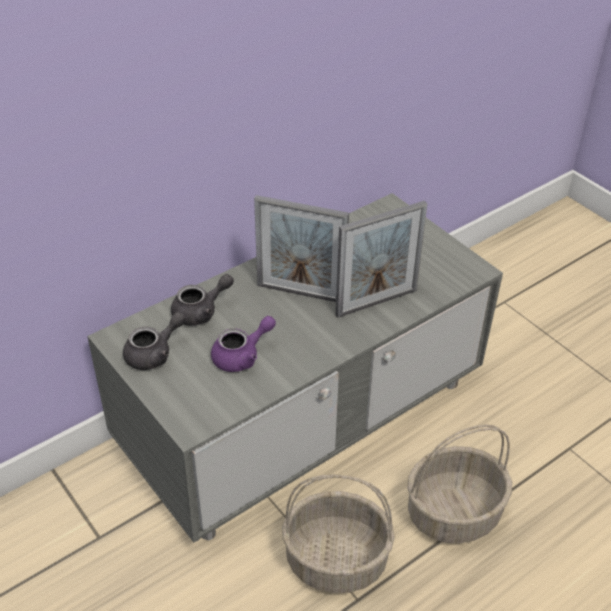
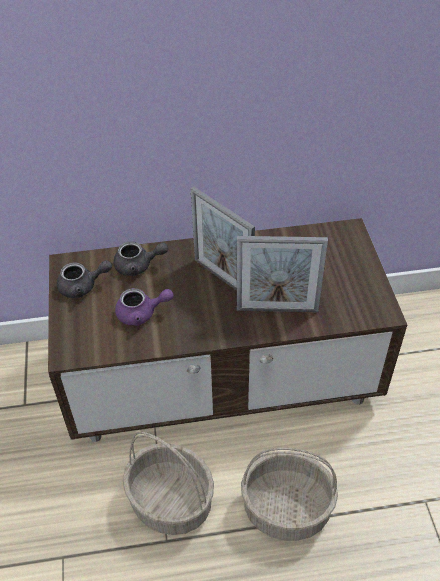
camera: 30 degrees right, 5 degrees up
grey tv stand [87,193,503,543] -> brown tv stand [48,218,407,442]

